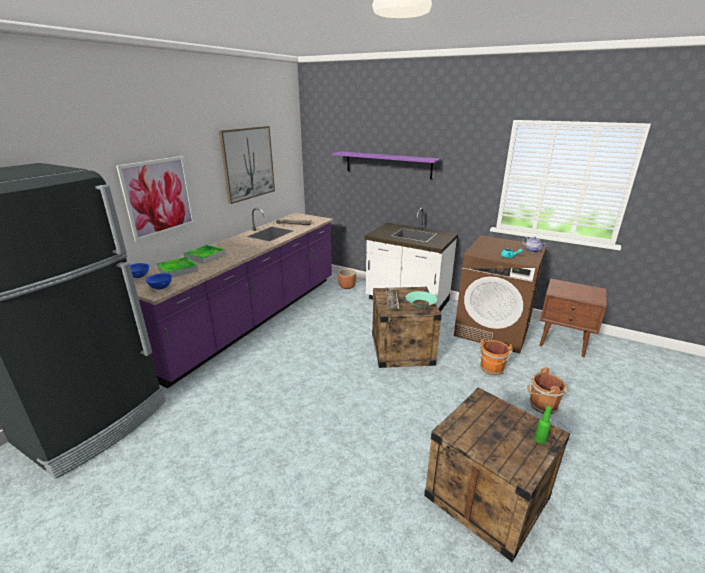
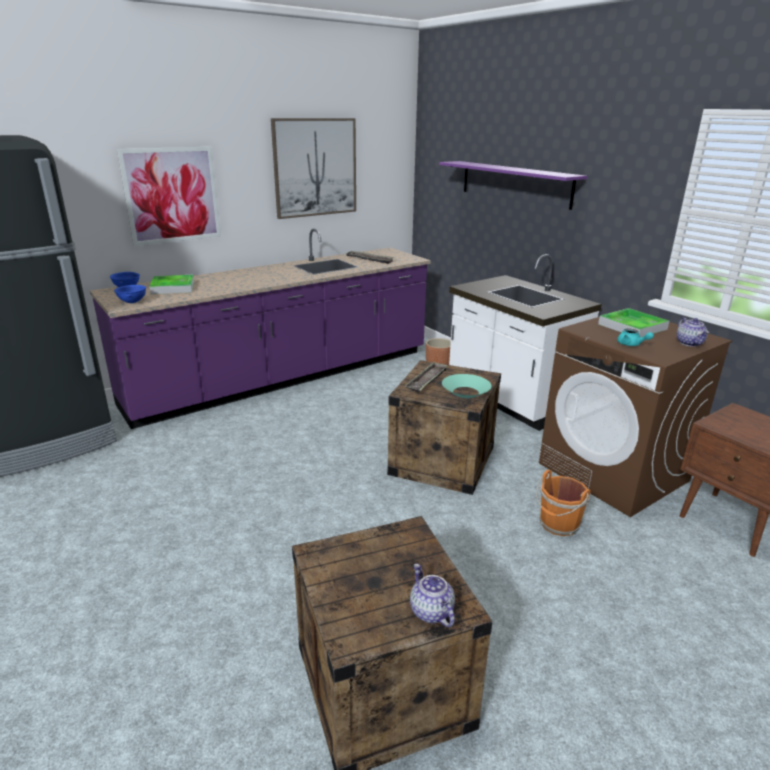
camera: 25 degrees right, 0 degrees up
tray [184,245,226,264] -> tray moved to [598,308,669,337]
brown bucket [527,367,567,414] -> none
green bottle [534,406,552,444] -> teapot [410,564,455,628]

